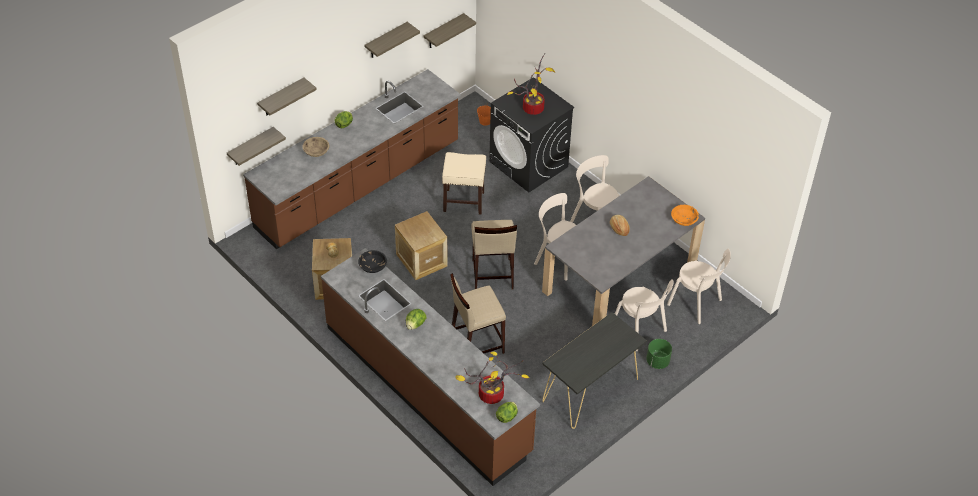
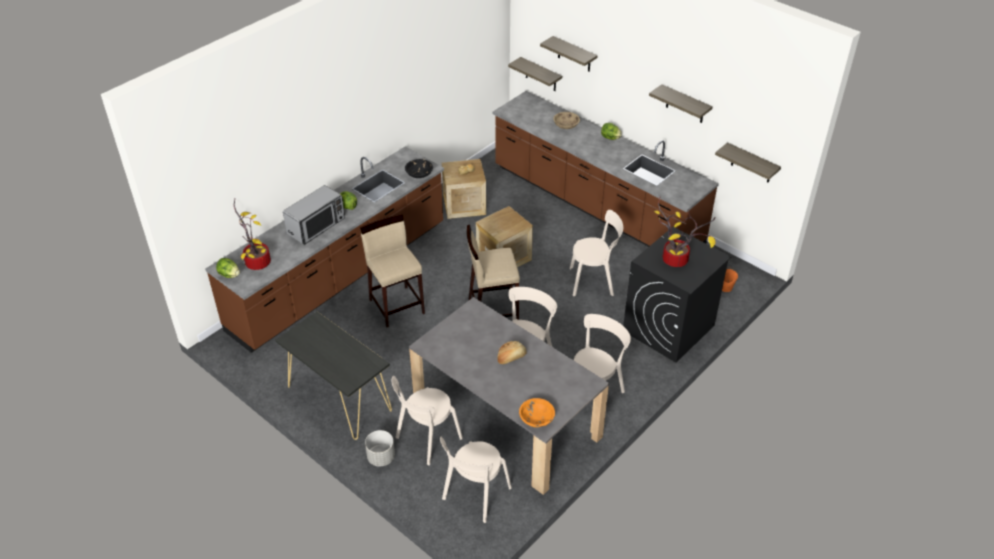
camera: 85 degrees right, 5 degrees down
beige stool [442,152,486,215] -> beige chair [570,210,623,296]
green planter [646,339,672,369] -> grey planter [365,430,395,467]
none -> microwave [283,185,345,245]

